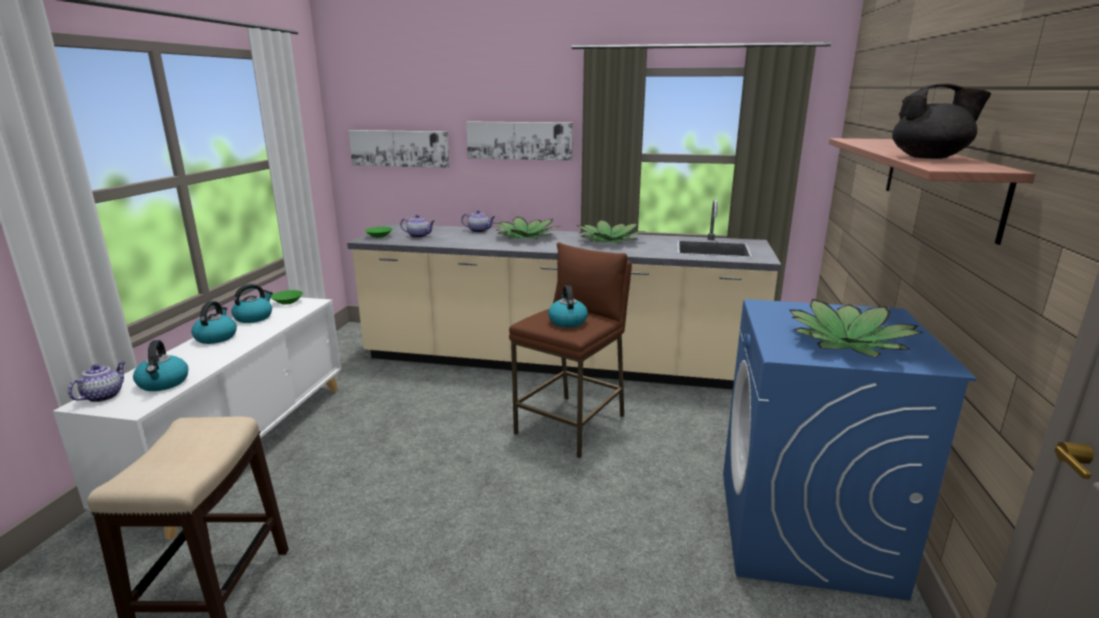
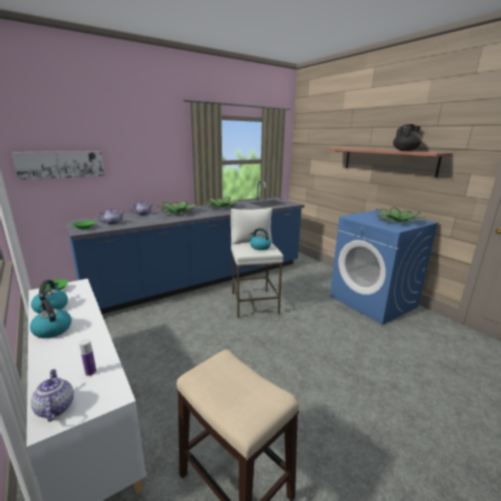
camera: 45 degrees left, 0 degrees up
kettle [133,340,188,391] -> bottle [79,339,96,376]
beige counter [347,199,781,389] -> blue counter [65,180,304,314]
picture [466,121,573,161] -> none
brown stool [509,242,632,458] -> white stool [231,208,284,318]

